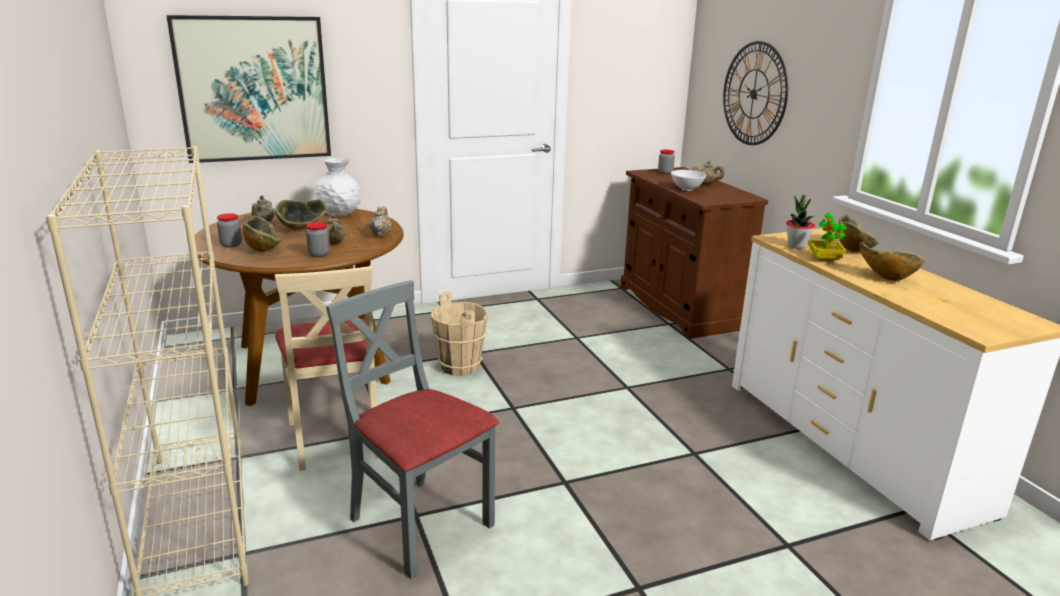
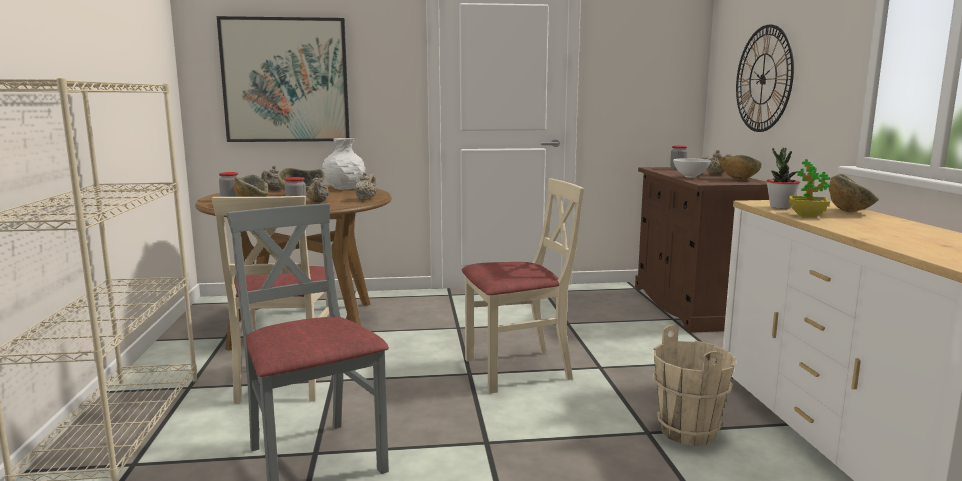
camera: 15 degrees right, 10 degrees down
beige bucket [431,291,489,376] -> beige bucket moved to [653,325,736,446]
bowl [859,242,925,281] -> bowl moved to [718,154,762,180]
none -> beige chair [462,178,584,393]

